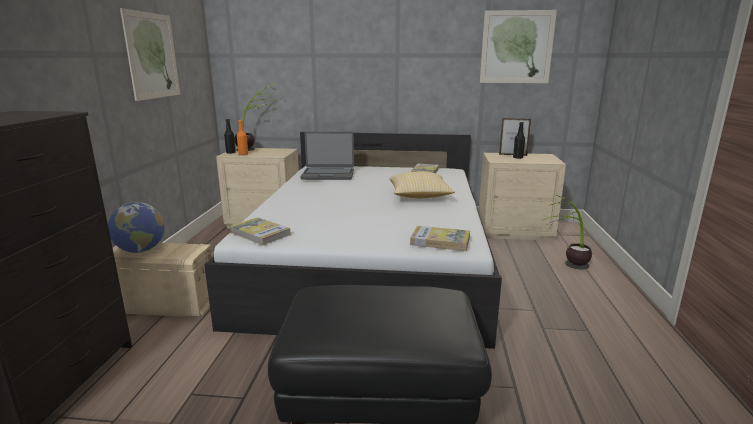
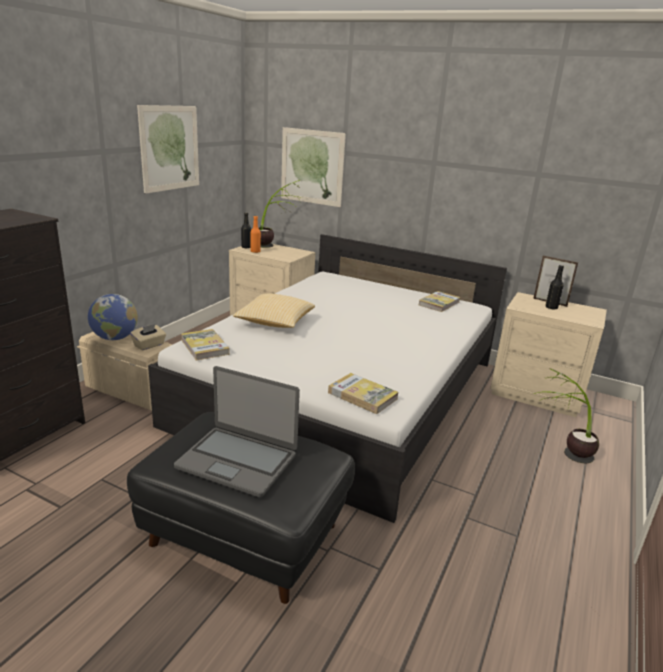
camera: 20 degrees right, 5 degrees up
laptop [300,132,354,180] -> laptop moved to [174,366,300,497]
pillow [390,172,455,198] -> pillow moved to [233,294,315,328]
picture [480,10,557,83] -> picture moved to [281,127,346,207]
none -> beige tissue box [130,324,166,351]

